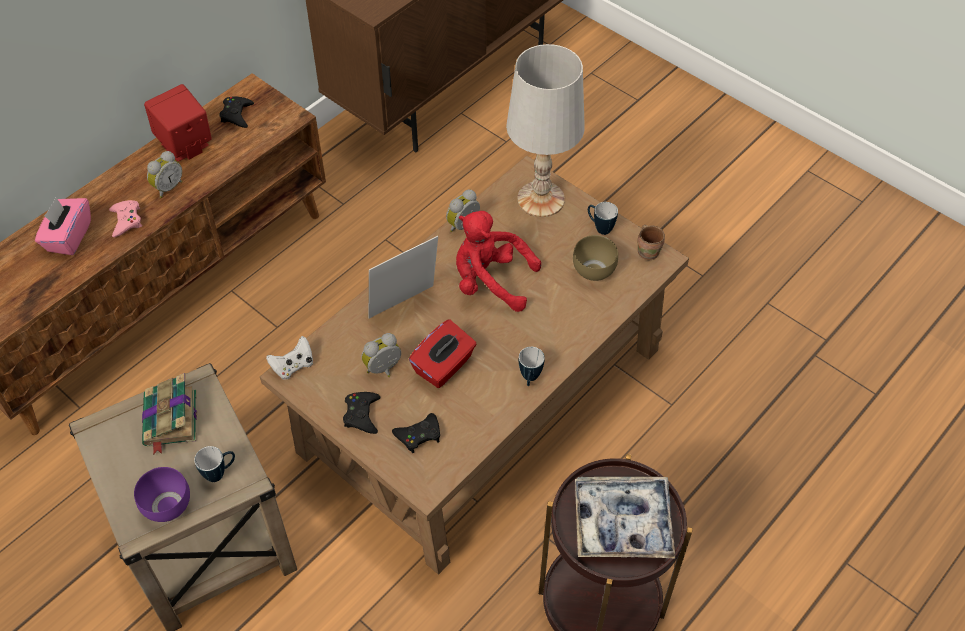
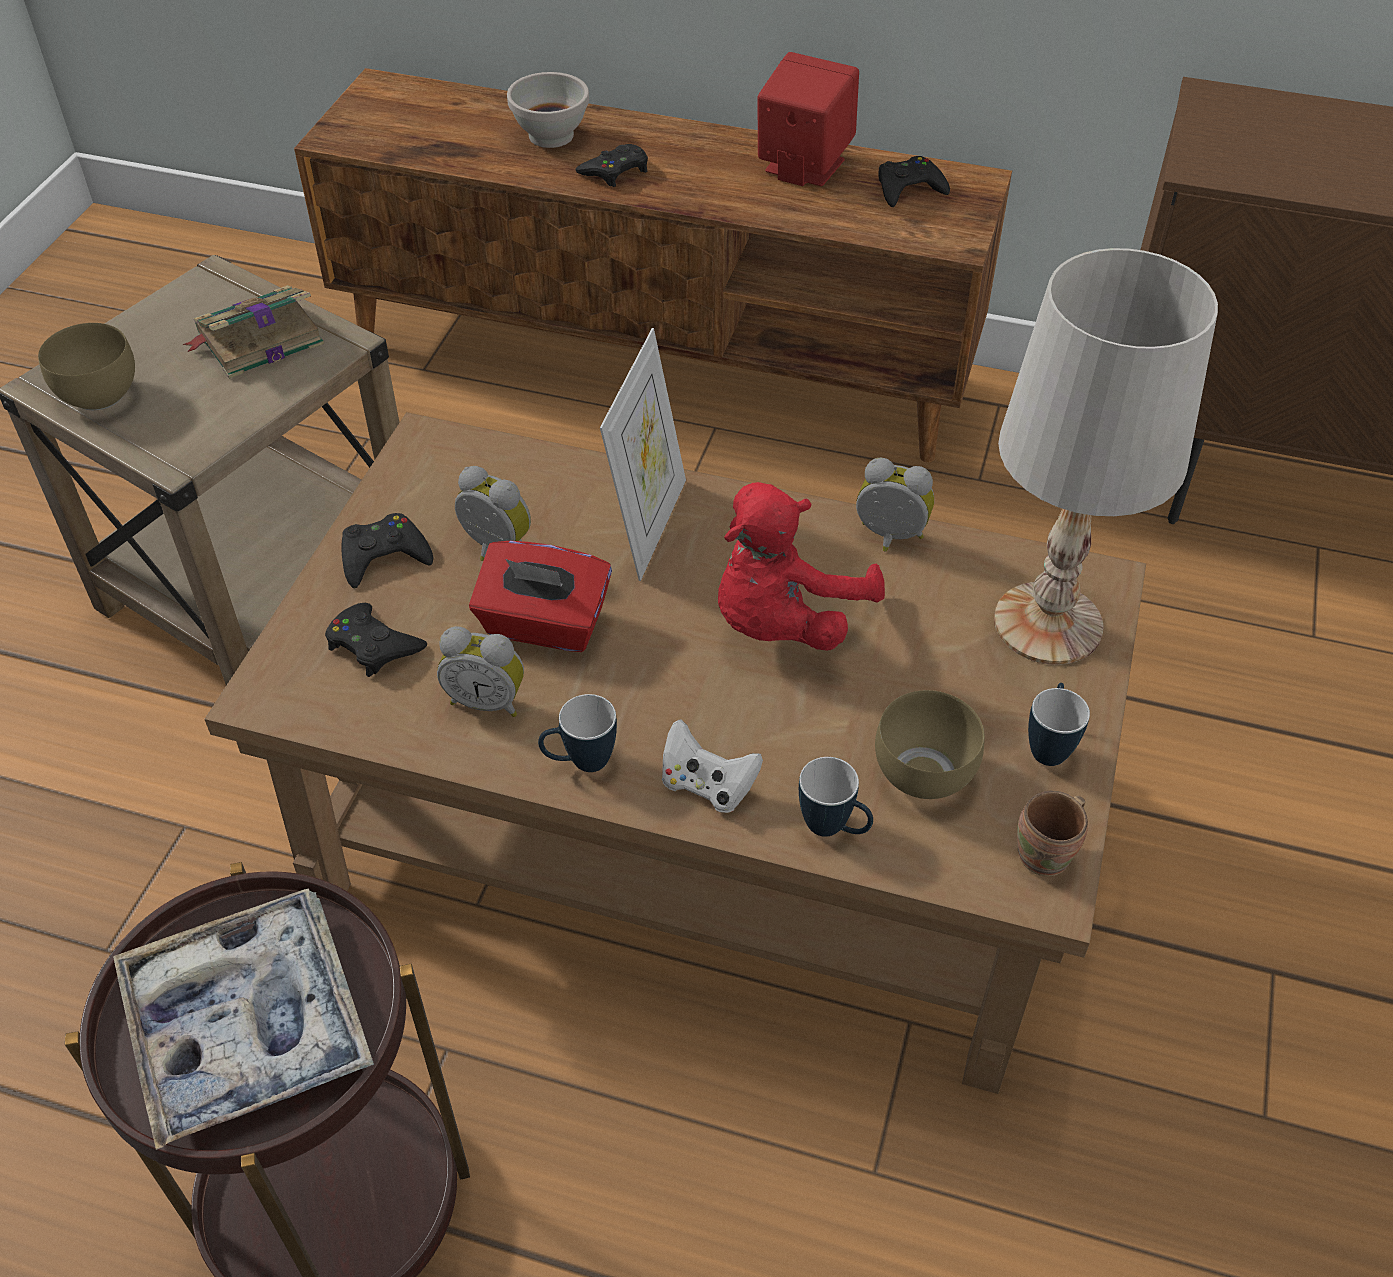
camera: 65 degrees right, 5 degrees down
pink tissue box [35,198,91,255] -> white bowl [507,72,589,148]
pink game controller [109,200,142,237] -> black game controller [575,144,648,187]
purple bowl [134,467,190,522] -> brown bowl [38,323,135,411]
alarm clock [147,151,183,198] -> alarm clock moved to [437,626,524,717]
mug [194,446,235,482] -> mug moved to [799,757,873,837]
white game controller [266,336,313,380] -> white game controller moved to [662,719,763,813]
picture frame [369,236,438,318] -> picture frame turned 75 degrees clockwise [600,328,686,581]
red plush toy [456,211,541,312] -> red plush toy turned 135 degrees counterclockwise [718,482,885,650]

